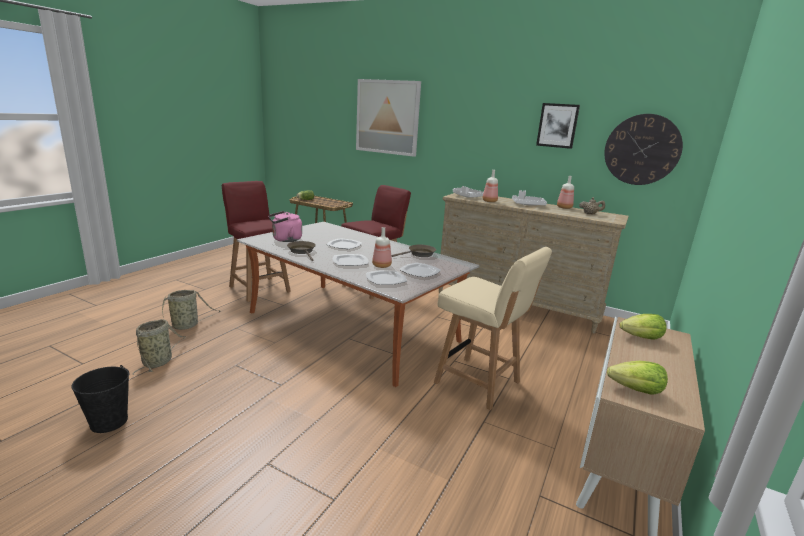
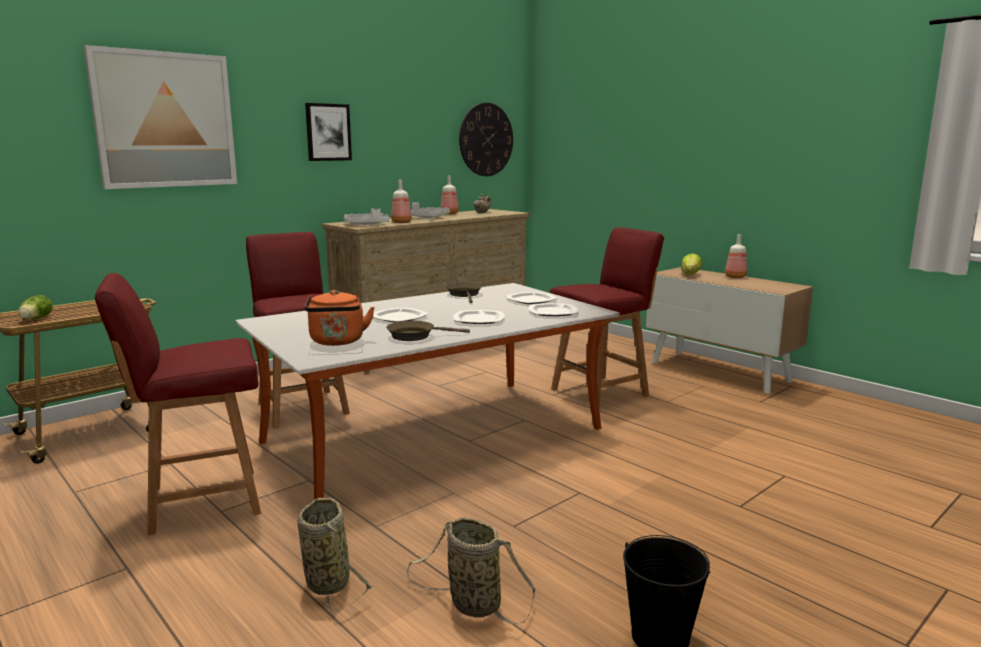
camera: 70 degrees left, 5 degrees down
pink kettle [268,211,302,242] -> orange kettle [305,290,375,346]
bottle [372,227,392,268] -> bottle moved to [725,234,747,278]
beige chair [434,247,552,410] -> red chair [550,227,664,409]
picture [536,103,580,149] -> picture moved to [305,103,352,161]
lettuce [607,361,668,395] -> none

